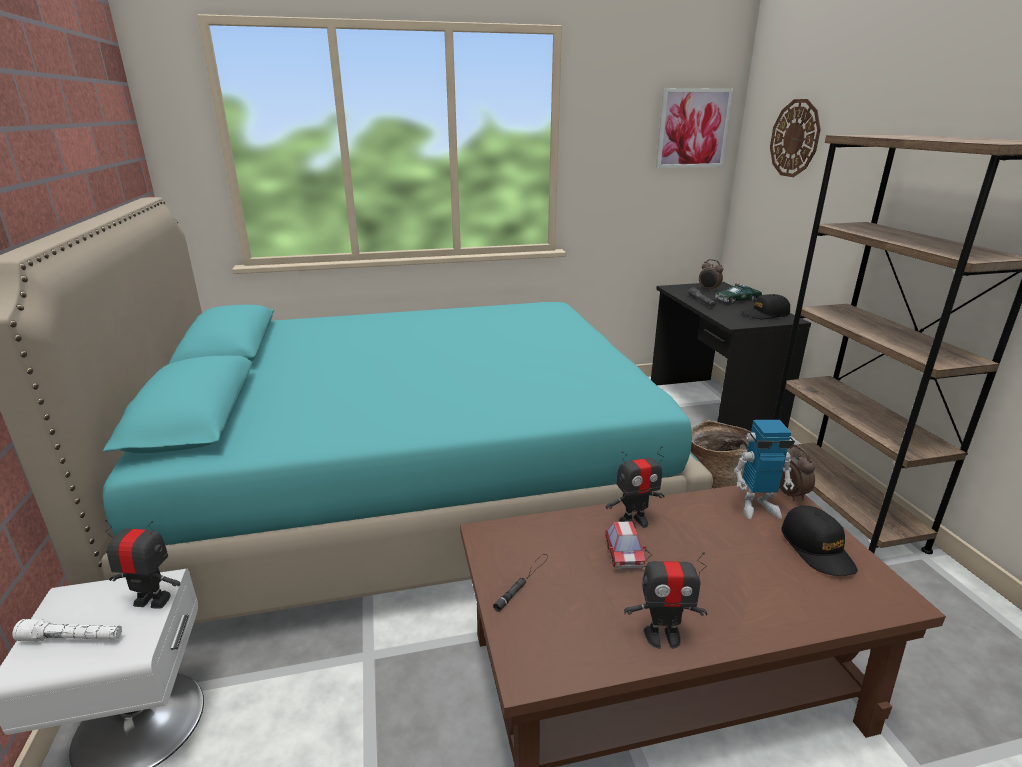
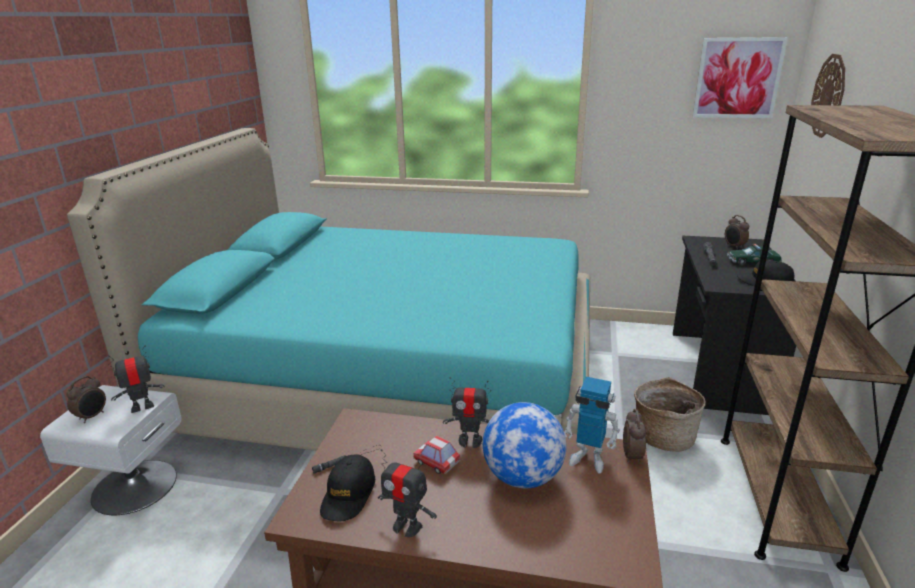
camera: 25 degrees right, 0 degrees up
white flashlight [12,619,122,641] -> alarm clock [66,376,106,423]
toy robot [105,519,180,609] -> toy robot turned 60 degrees counterclockwise [108,346,165,413]
toy car [605,521,646,569] -> toy car turned 105 degrees clockwise [413,436,460,474]
black cap [782,505,858,576] -> black cap moved to [320,454,375,521]
none -> globe [483,402,566,488]

